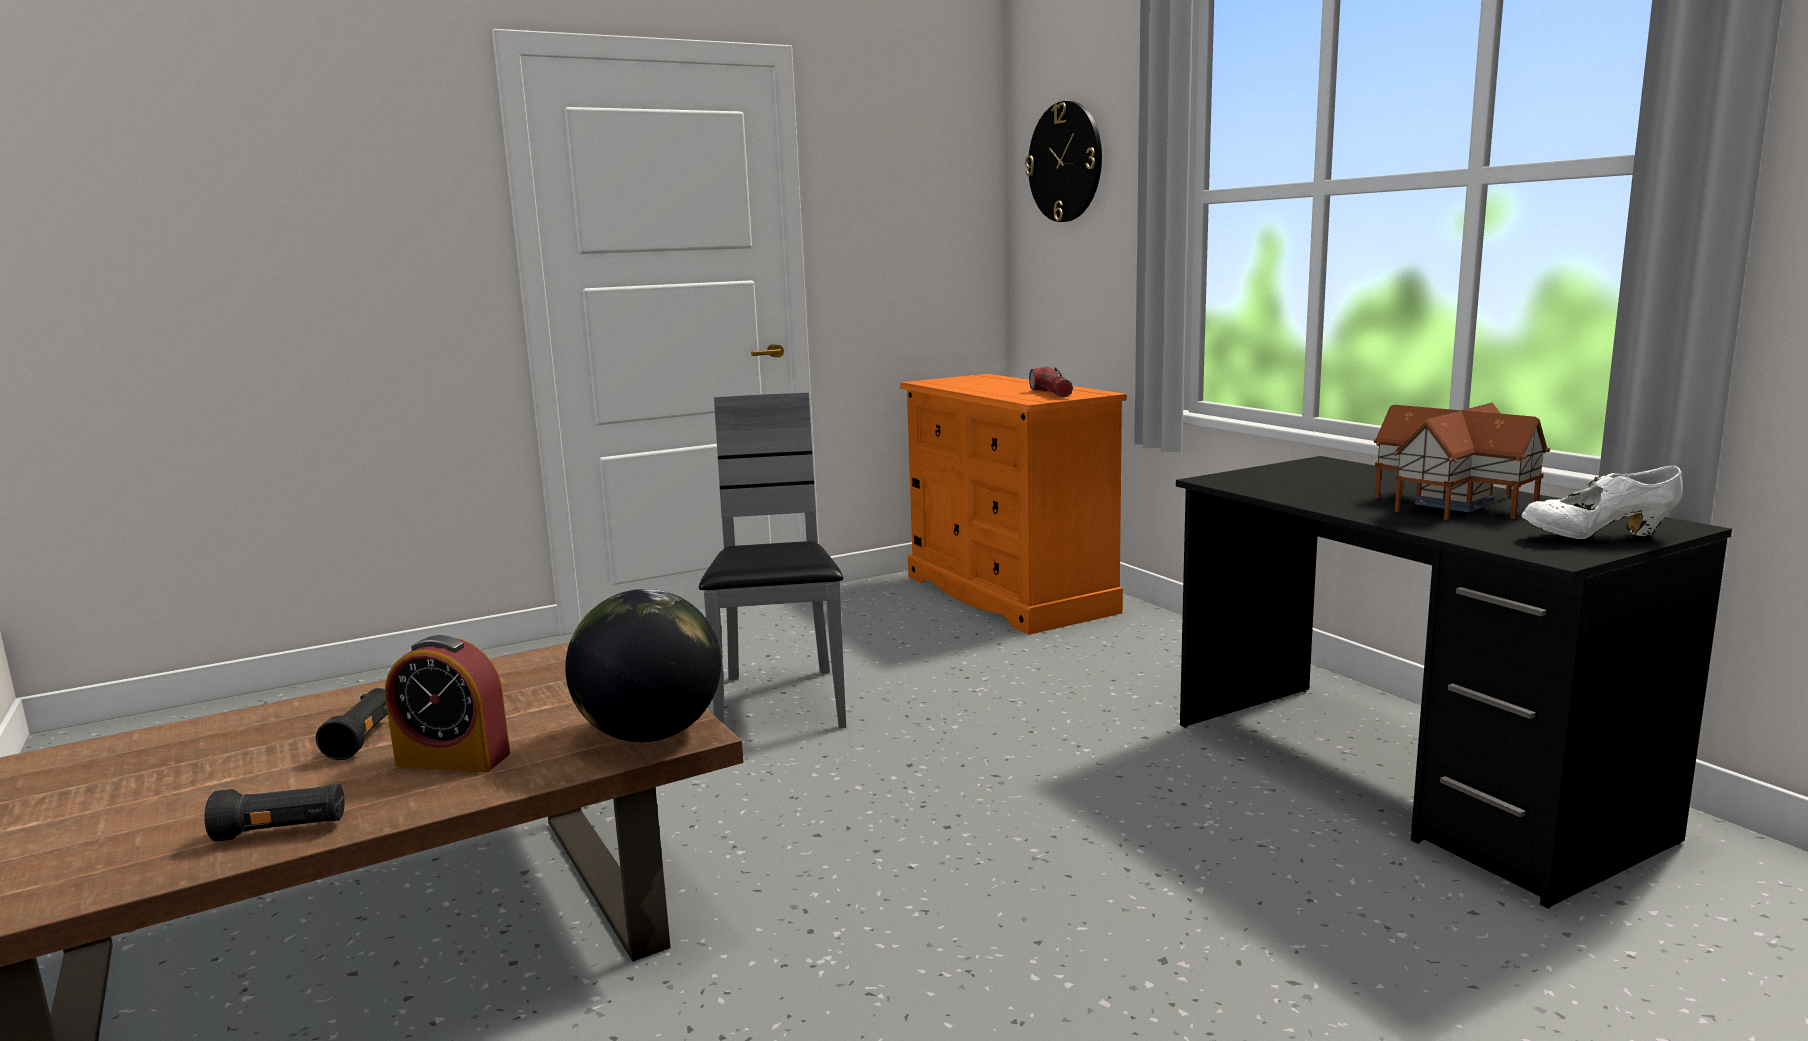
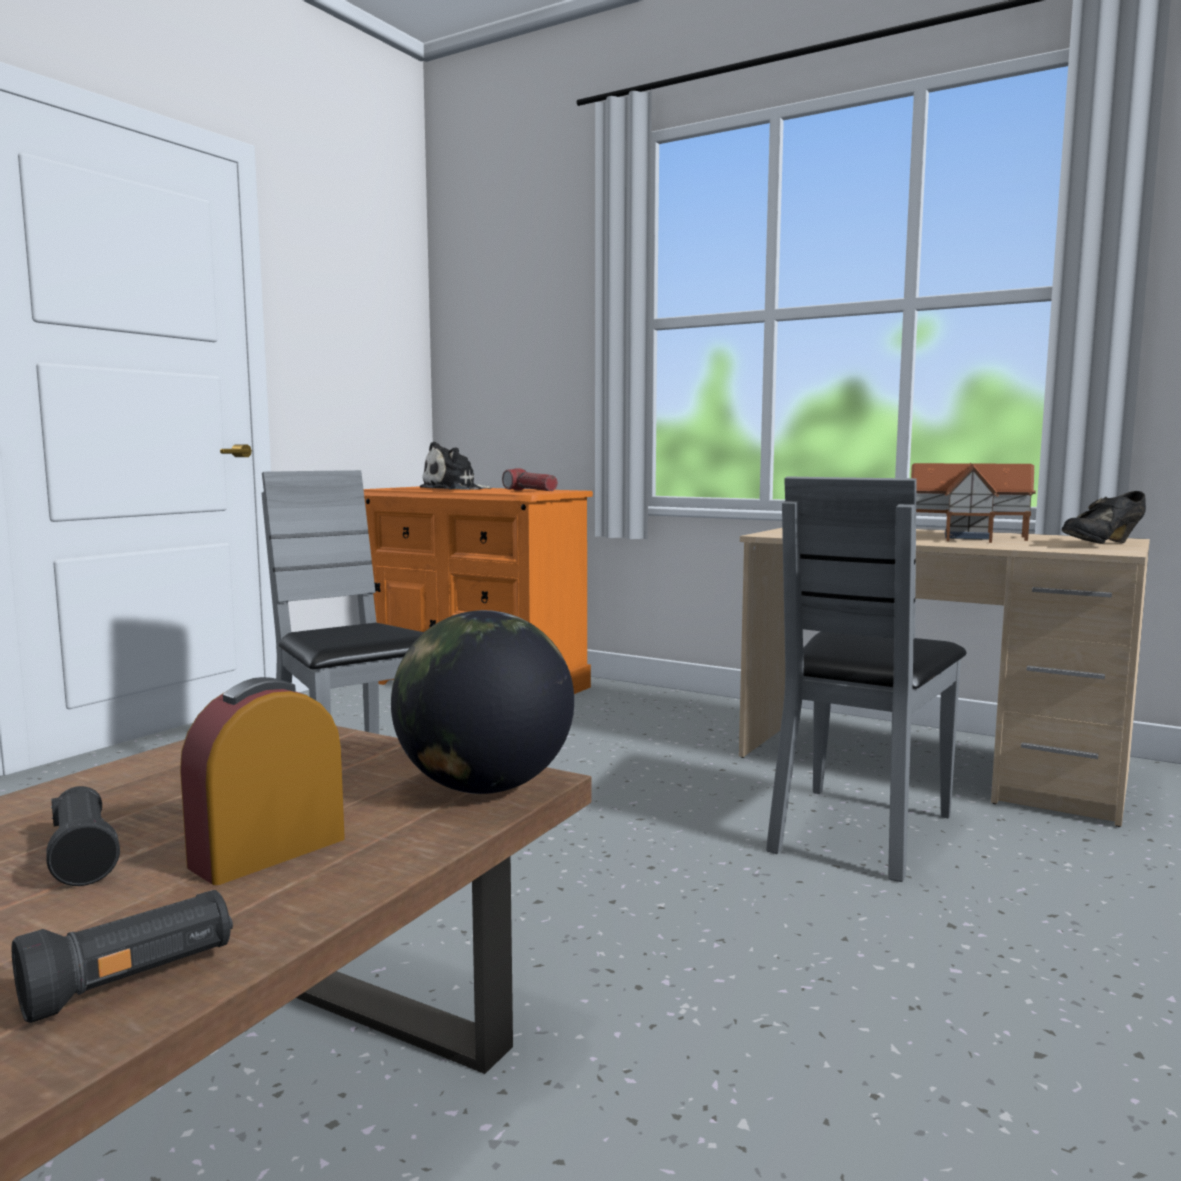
camera: 30 degrees left, 5 degrees down
alarm clock [385,635,510,772] -> alarm clock turned 150 degrees clockwise [180,677,345,885]
wall clock [1025,101,1102,222] -> none
black desk [1176,456,1732,908] -> beige desk [739,528,1150,827]
white shoe [1521,466,1683,539] -> black shoe [1061,491,1146,544]
none -> plush toy [420,442,492,490]
none -> grey chair [766,476,966,882]

